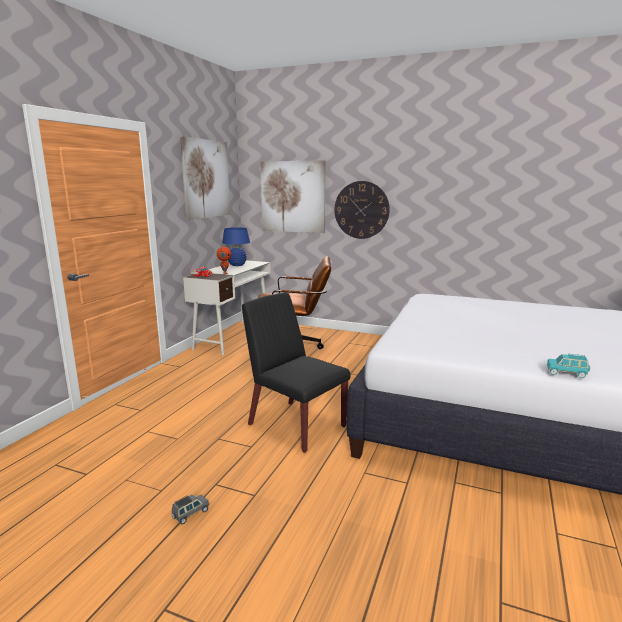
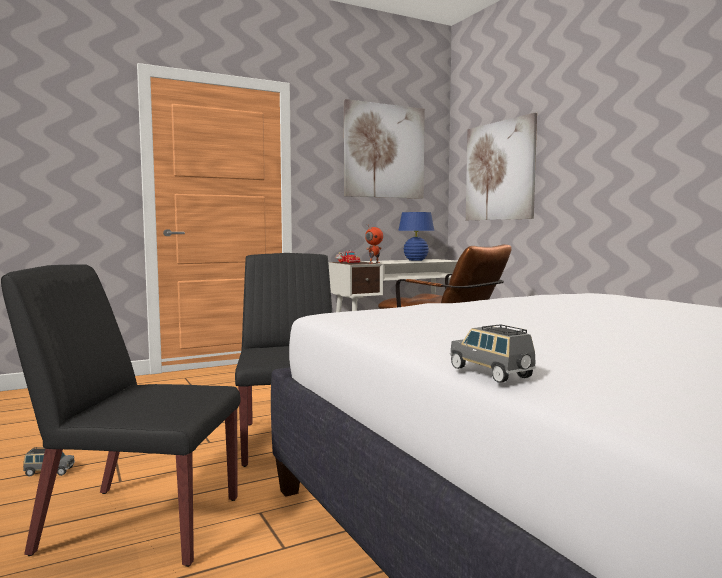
camera: 40 degrees right, 10 degrees down
wall clock [334,181,390,239] -> none
turquoise toy car [547,354,590,378] -> grey toy car [450,324,536,383]
none -> black chair [1,264,241,567]

